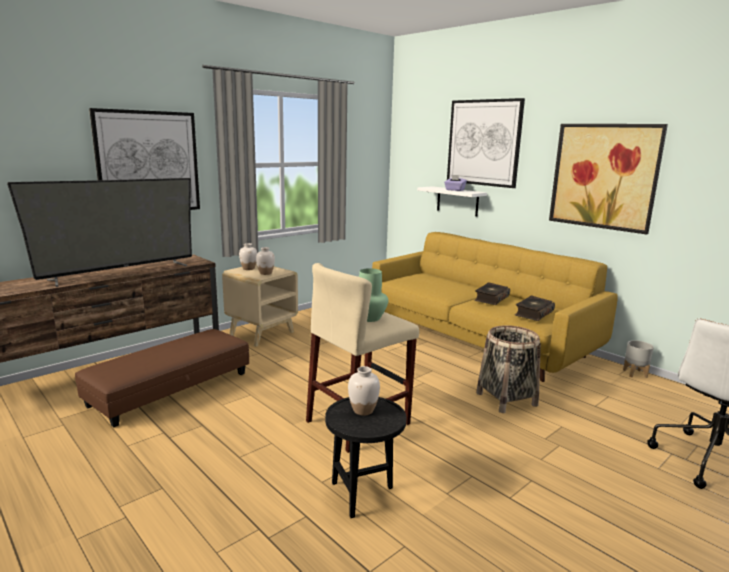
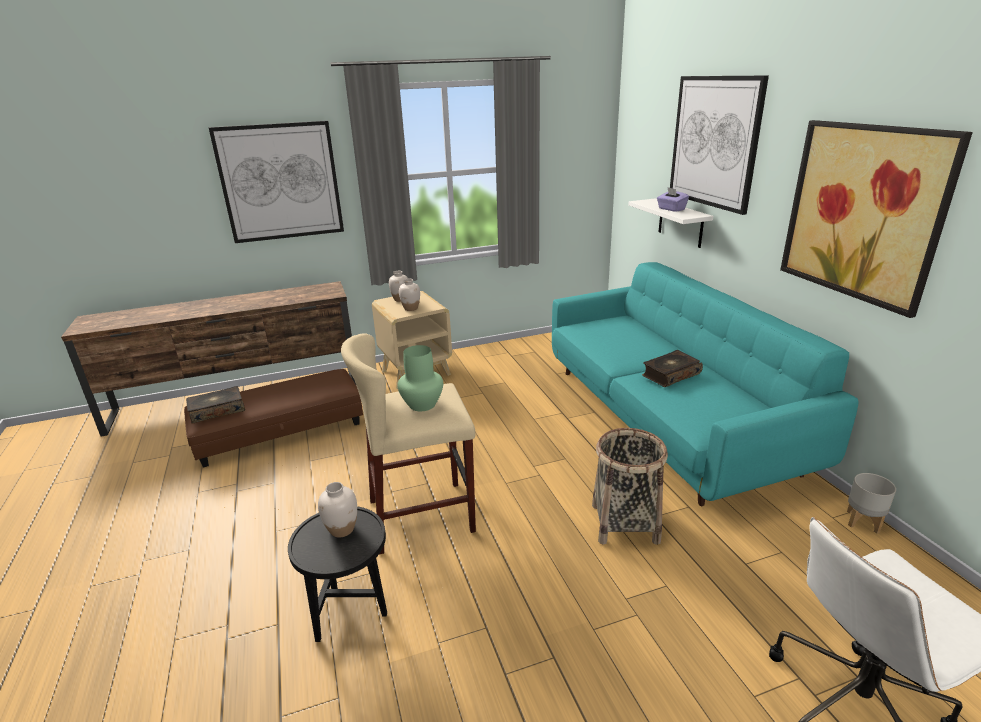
camera: 25 degrees right, 10 degrees up
television [7,178,192,287] -> none
yellow sofa [372,232,618,382] -> turquoise sofa [552,262,859,506]
book [515,296,555,321] -> book moved to [186,386,245,424]

